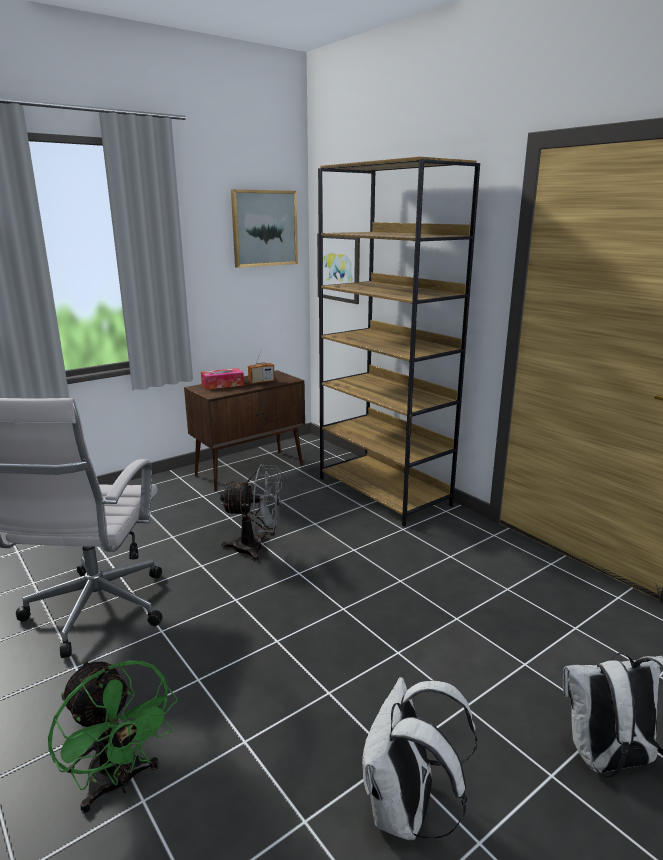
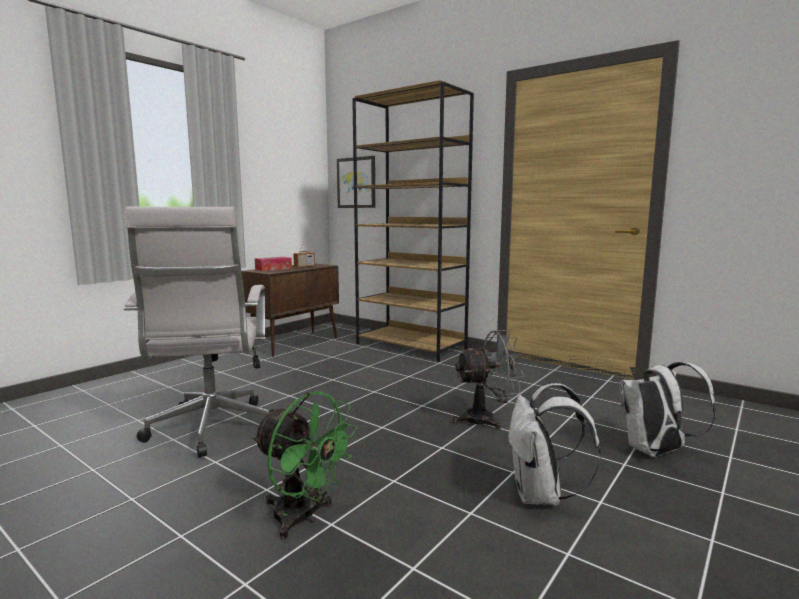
camera: 15 degrees left, 10 degrees down
grey fan [220,464,282,561] -> grey fan moved to [452,330,525,430]
picture [231,189,298,268] -> none

